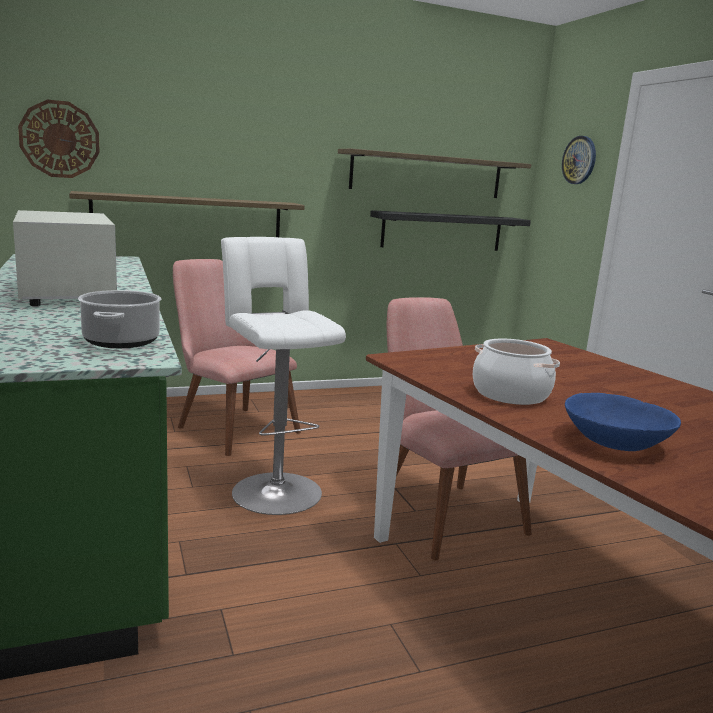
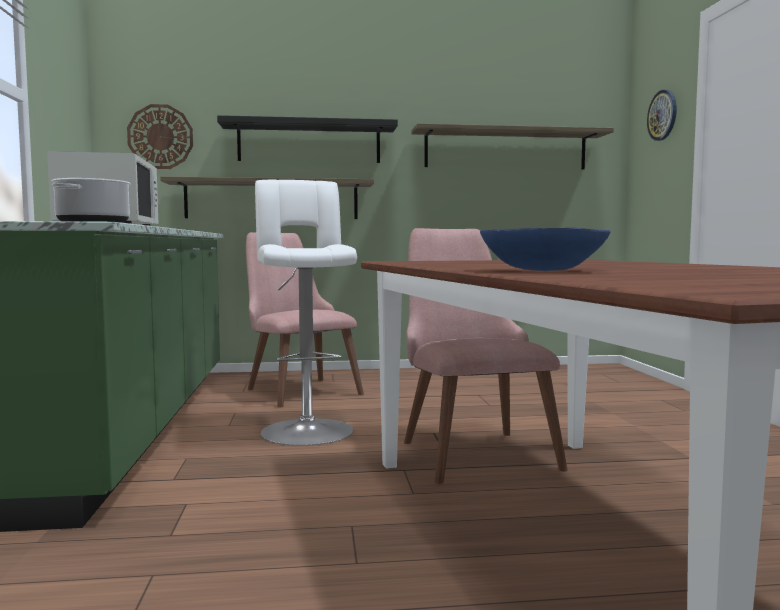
camera: 15 degrees right, 10 degrees down
black shelf [370,210,531,251] -> black shelf moved to [217,115,398,163]
cooking pot [473,339,560,405] -> none

